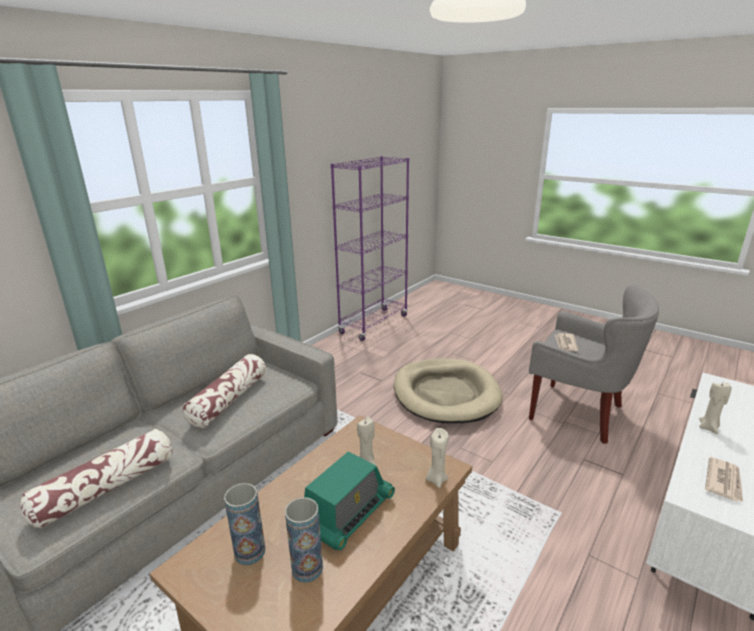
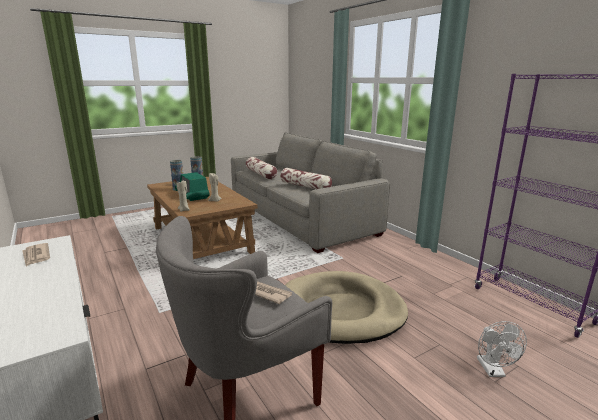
camera: 110 degrees right, 5 degrees down
beige candle [699,382,731,434] -> none
none -> white fan [477,321,527,377]

